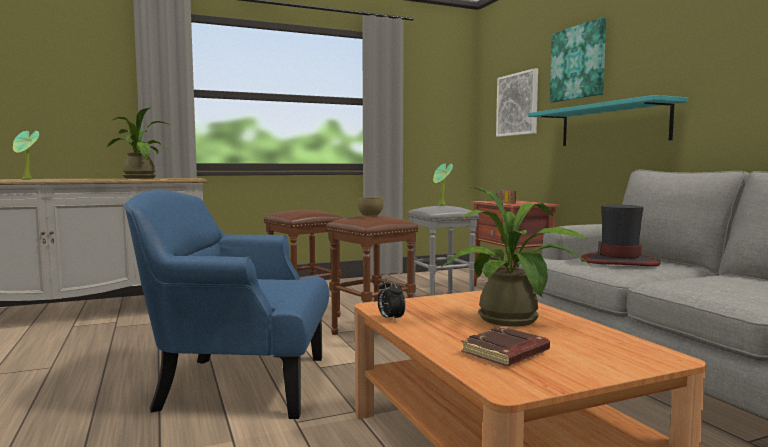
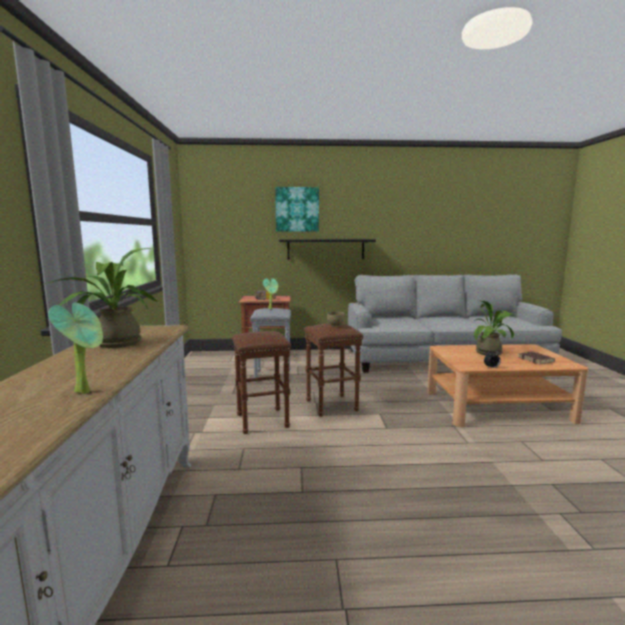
camera: 70 degrees left, 5 degrees up
blue armchair [124,190,329,419] -> none
picture [496,68,538,137] -> none
turquoise shelf [528,95,688,146] -> black shelf [279,239,376,260]
hat [581,205,661,266] -> none

